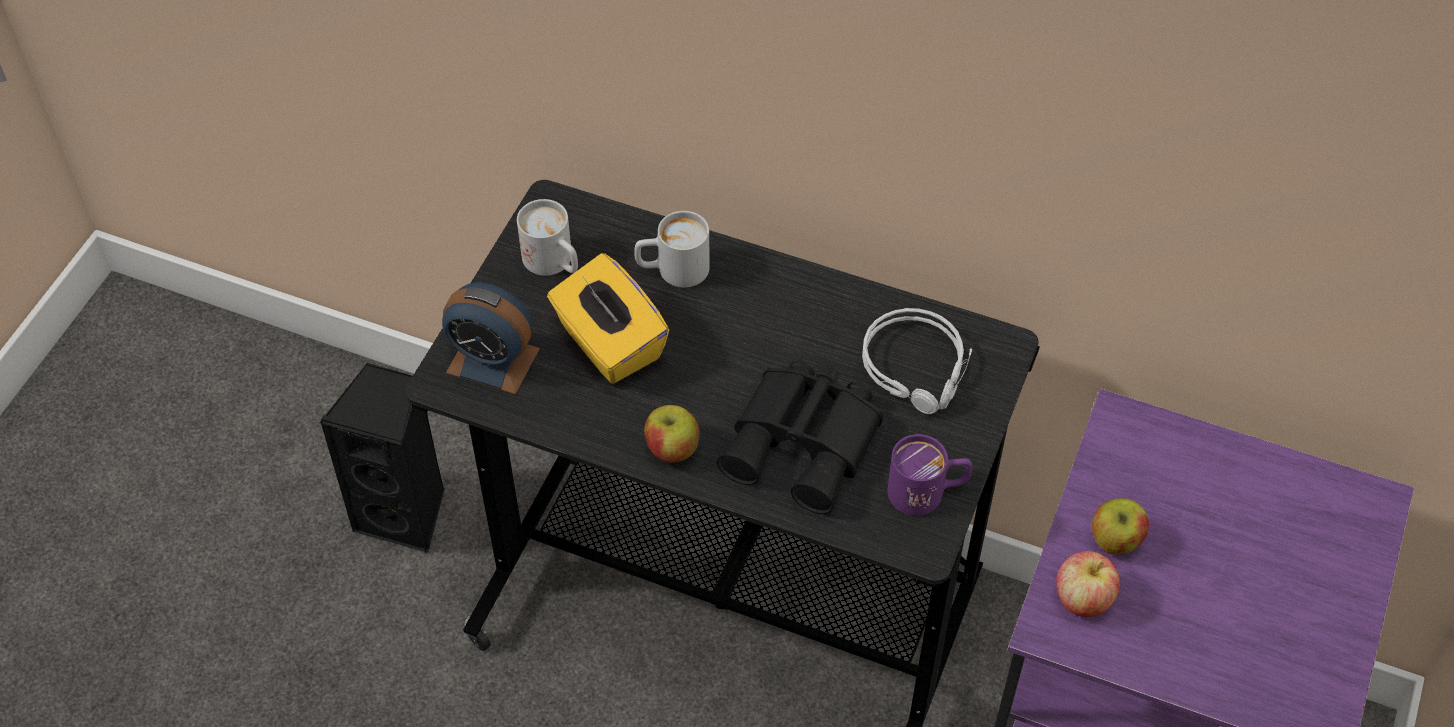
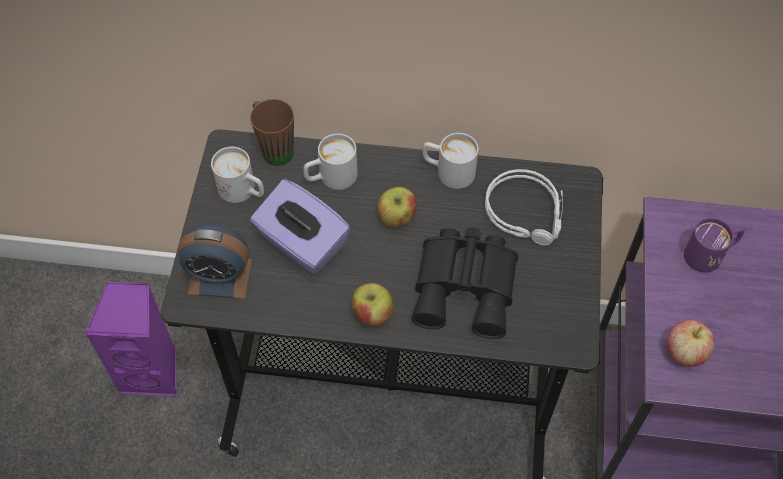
camera: 15 degrees left, 5 degrees up
black speaker [319,363,445,554] -> purple speaker [85,282,177,396]
yellow tissue box [547,253,669,384] -> purple tissue box [250,179,350,275]
purple mug [887,434,972,516] -> purple mug moved to [684,218,745,273]
apple [1092,498,1149,555] -> apple moved to [378,187,417,228]
none -> brown mug [250,99,294,166]
none -> white mug [422,133,478,189]

